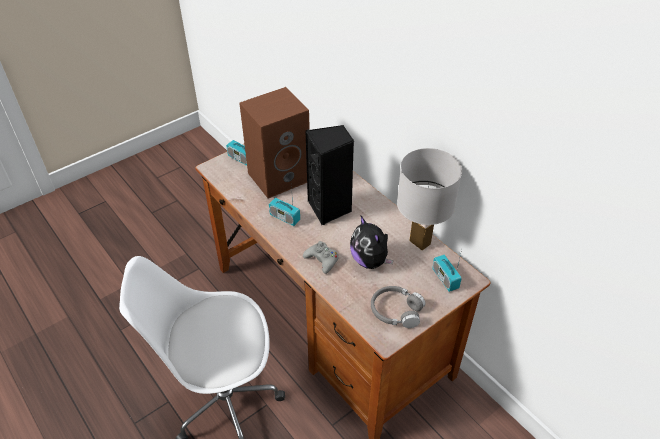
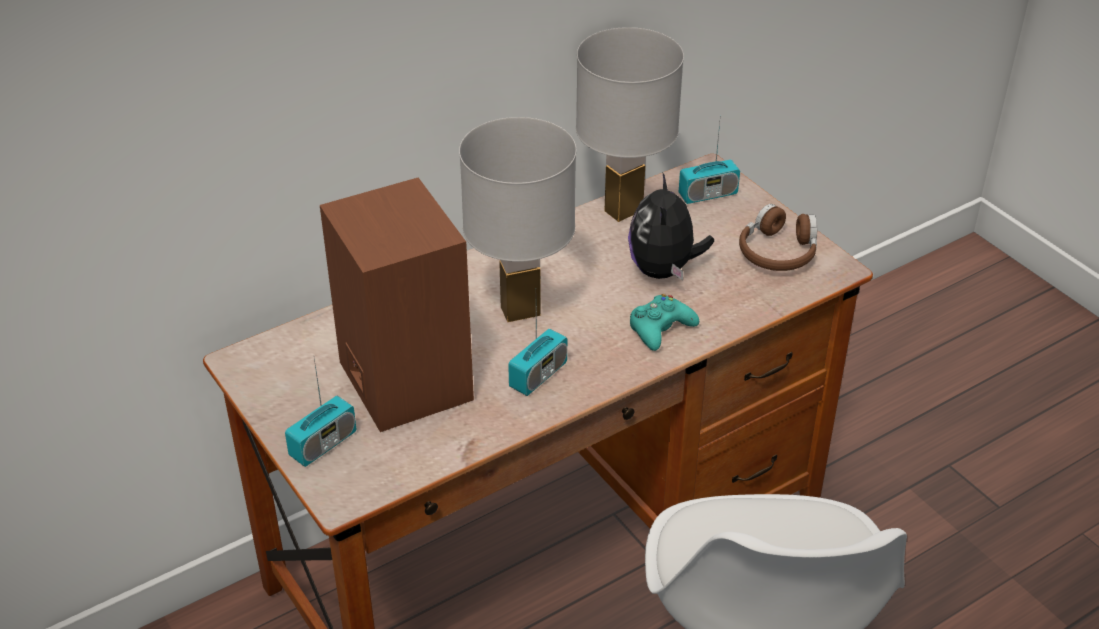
camera: 85 degrees left, 5 degrees down
grey game controller [303,241,338,274] -> turquoise game controller [630,294,699,351]
black speaker [305,125,354,225] -> white table lamp [459,117,576,322]
plush toy [350,216,394,269] -> plush toy turned 120 degrees clockwise [628,173,714,280]
grey headphones [371,286,426,328] -> brown headphones [739,204,817,271]

